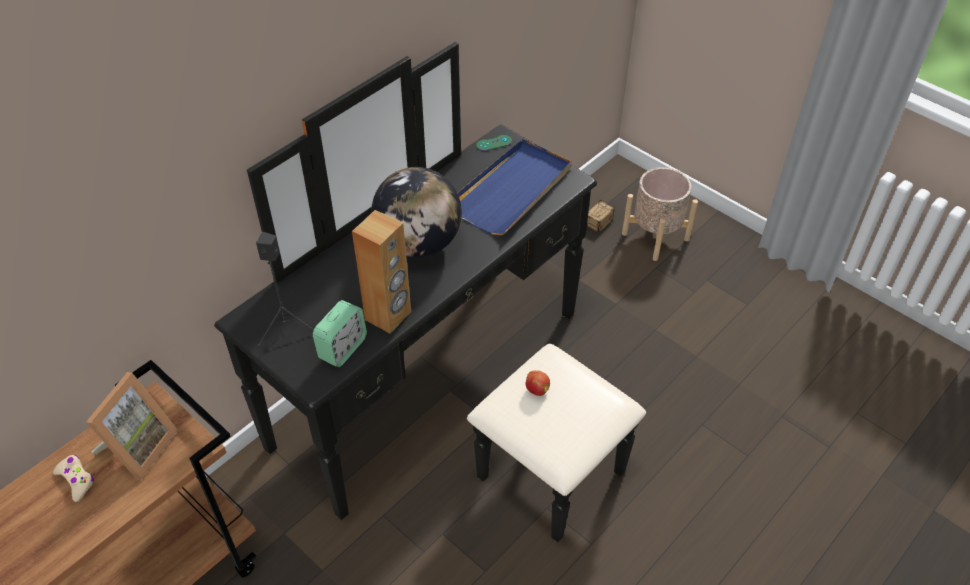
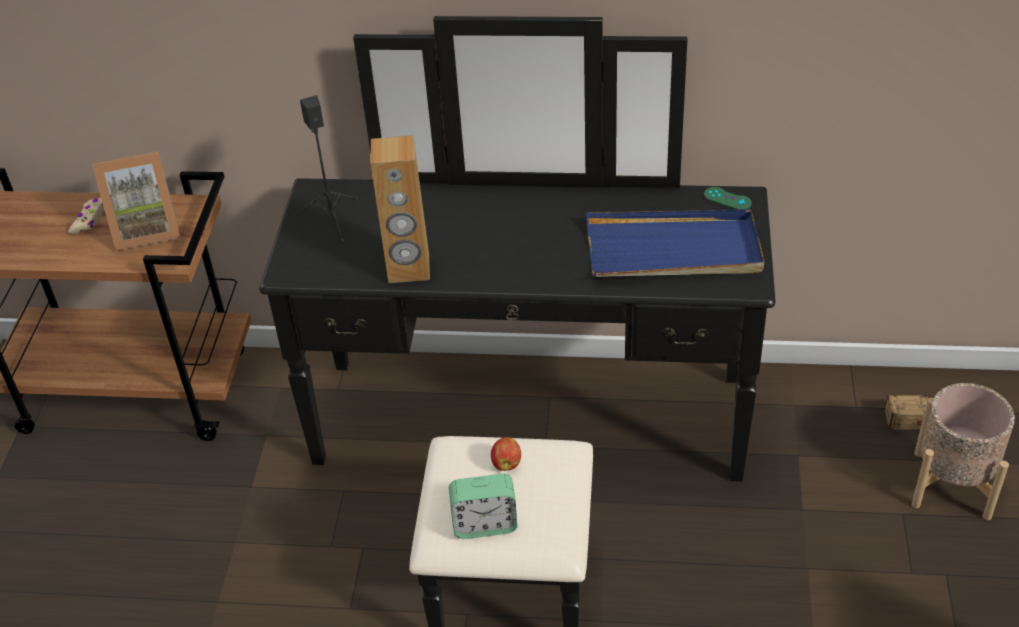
camera: 55 degrees right, 5 degrees down
alarm clock [313,300,367,367] -> alarm clock moved to [449,474,518,539]
globe [371,167,462,257] -> none

